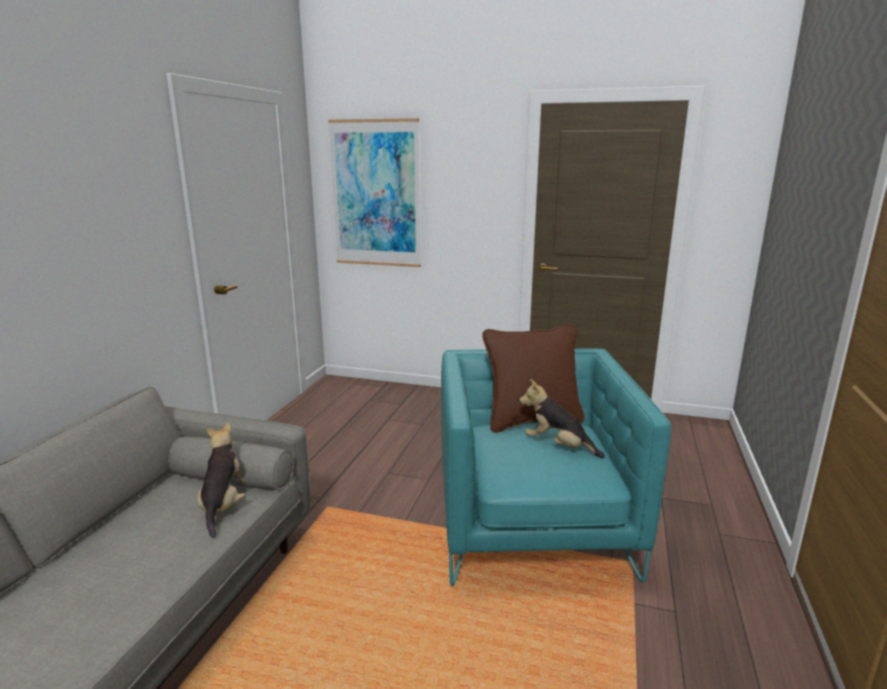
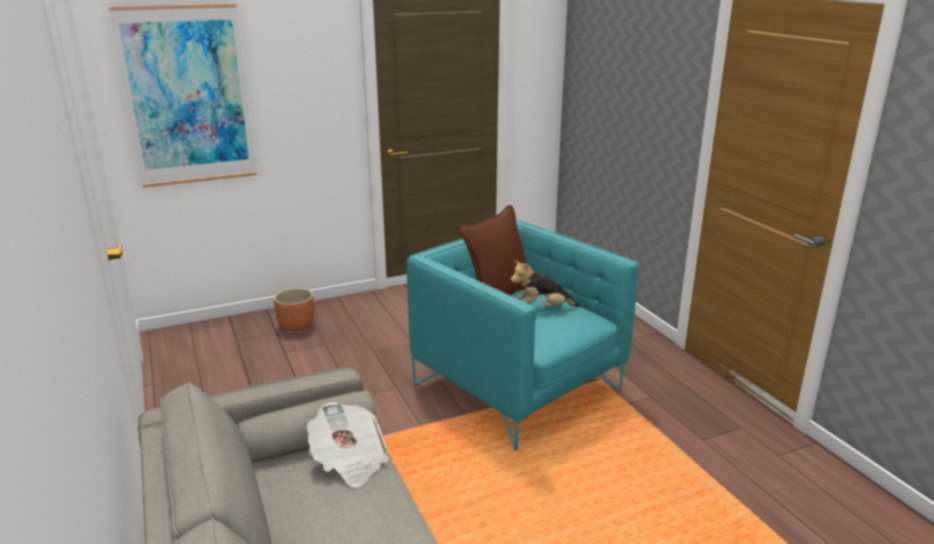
camera: 40 degrees left, 5 degrees up
plush toy [197,423,246,538] -> newspaper [307,402,389,488]
none -> brown planter [274,288,314,331]

